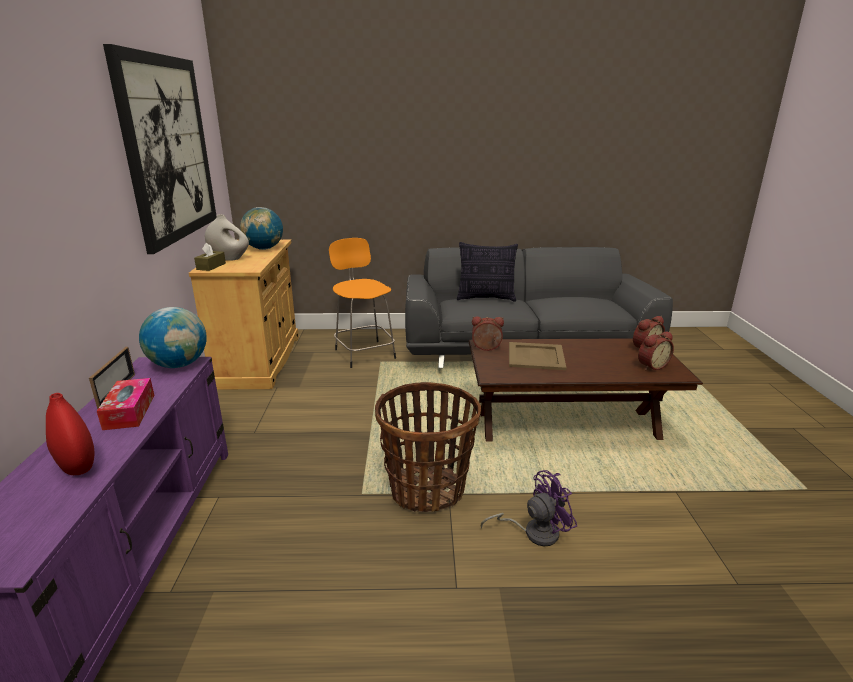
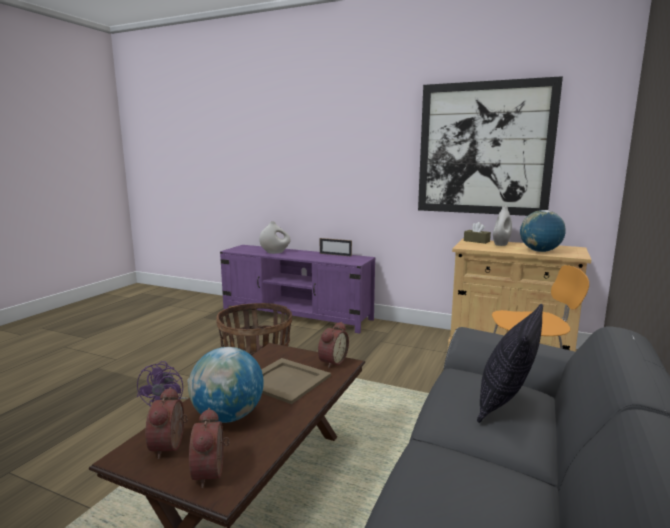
camera: 115 degrees right, 10 degrees down
red vase [46,393,94,475] -> white vase [259,222,291,254]
tissue box [97,378,154,430] -> none
globe [139,307,207,368] -> globe moved to [188,347,264,423]

